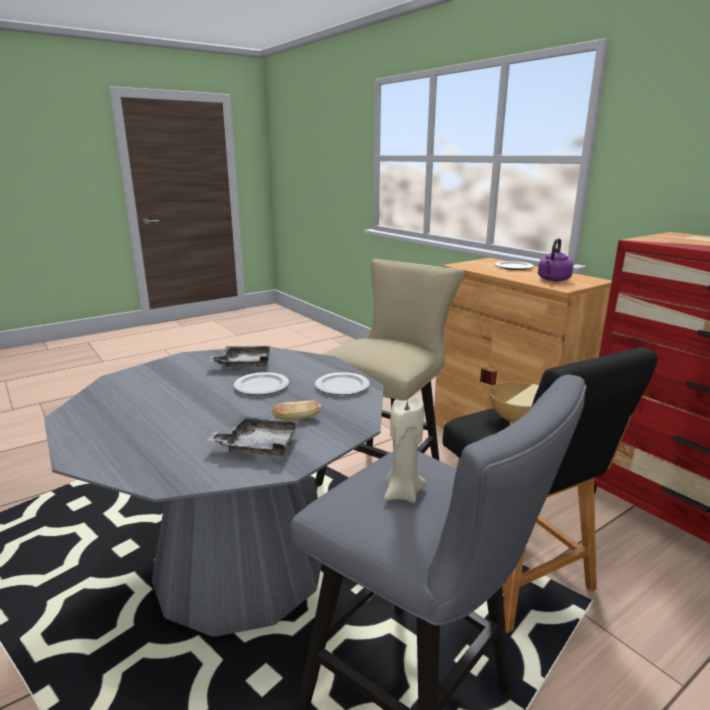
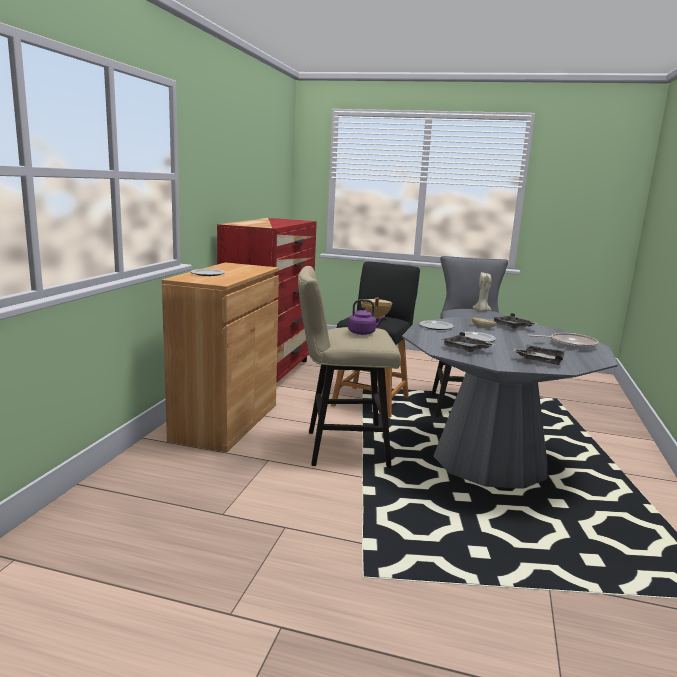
camera: 130 degrees left, 5 degrees down
purple kettle [538,238,573,281] -> purple kettle moved to [348,299,385,335]
none -> grey tray [513,344,565,365]
none -> frying pan [528,333,599,350]

